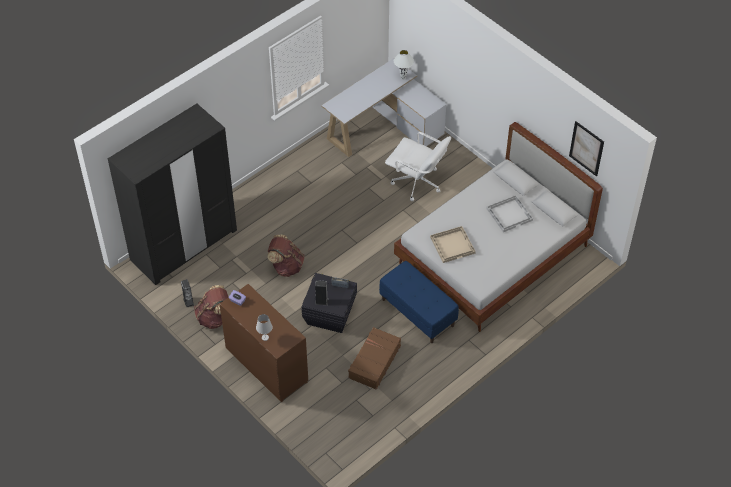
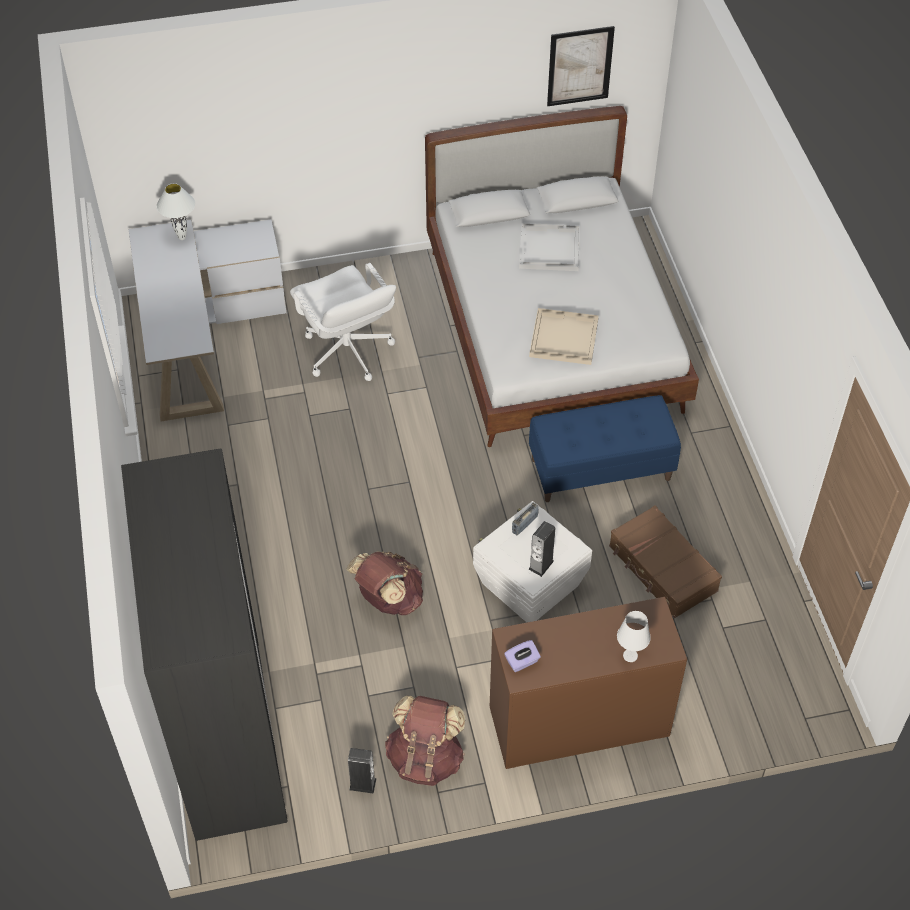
camera: 60 degrees left, 0 degrees up
black storage box [301,273,357,333] -> white storage box [473,501,592,623]
white office chair [385,132,451,201] -> white office chair turned 90 degrees clockwise [290,263,396,381]

